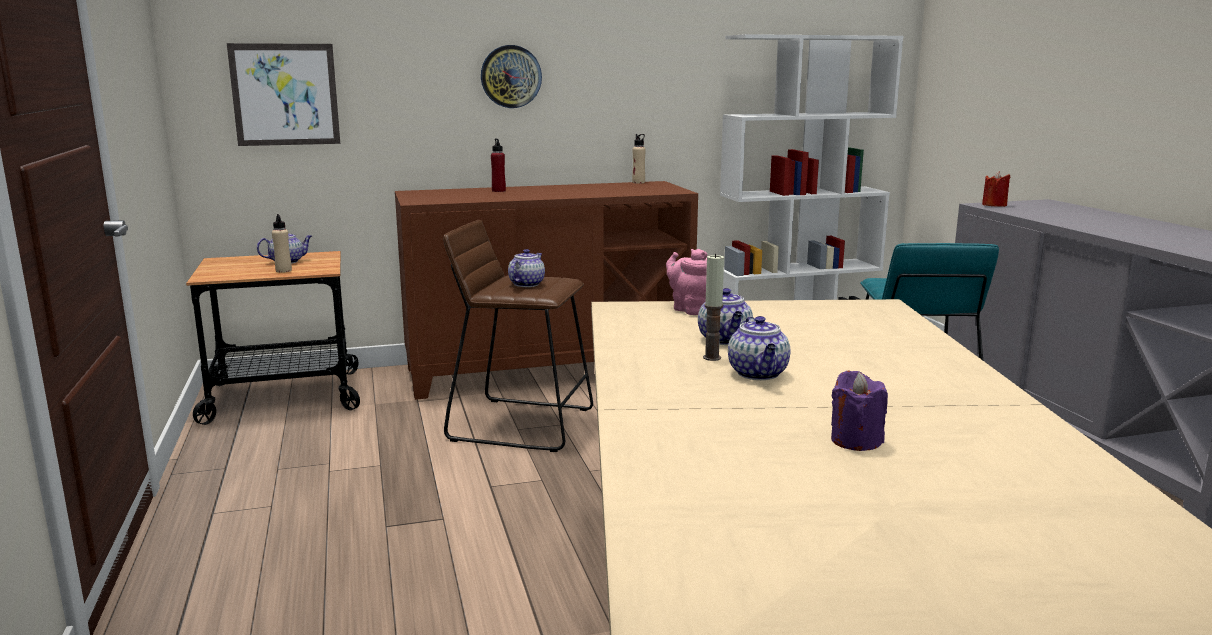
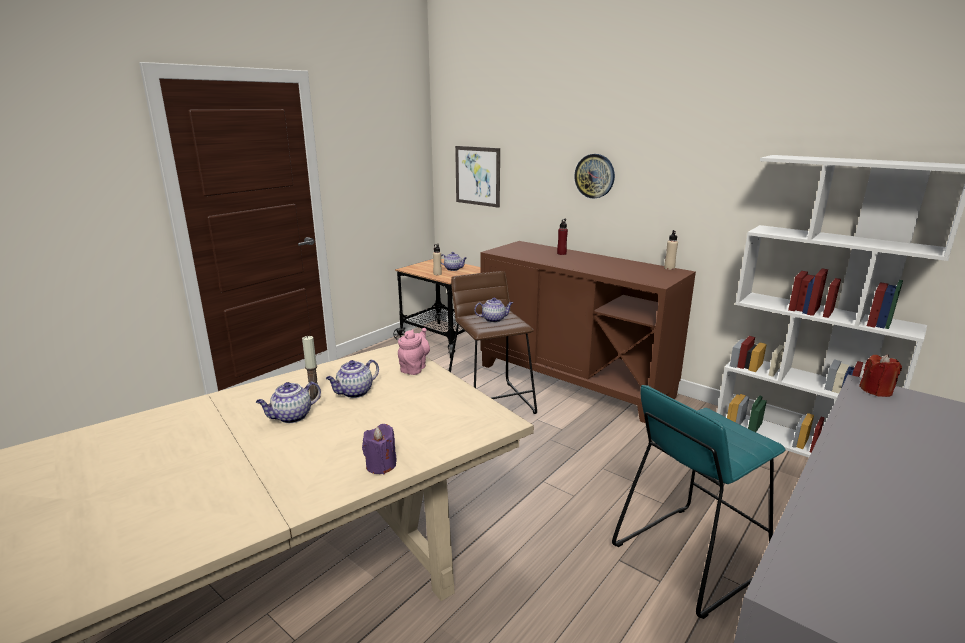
camera: 55 degrees right, 5 degrees up
purple candle [831,371,888,451] -> purple candle moved to [362,424,397,474]

